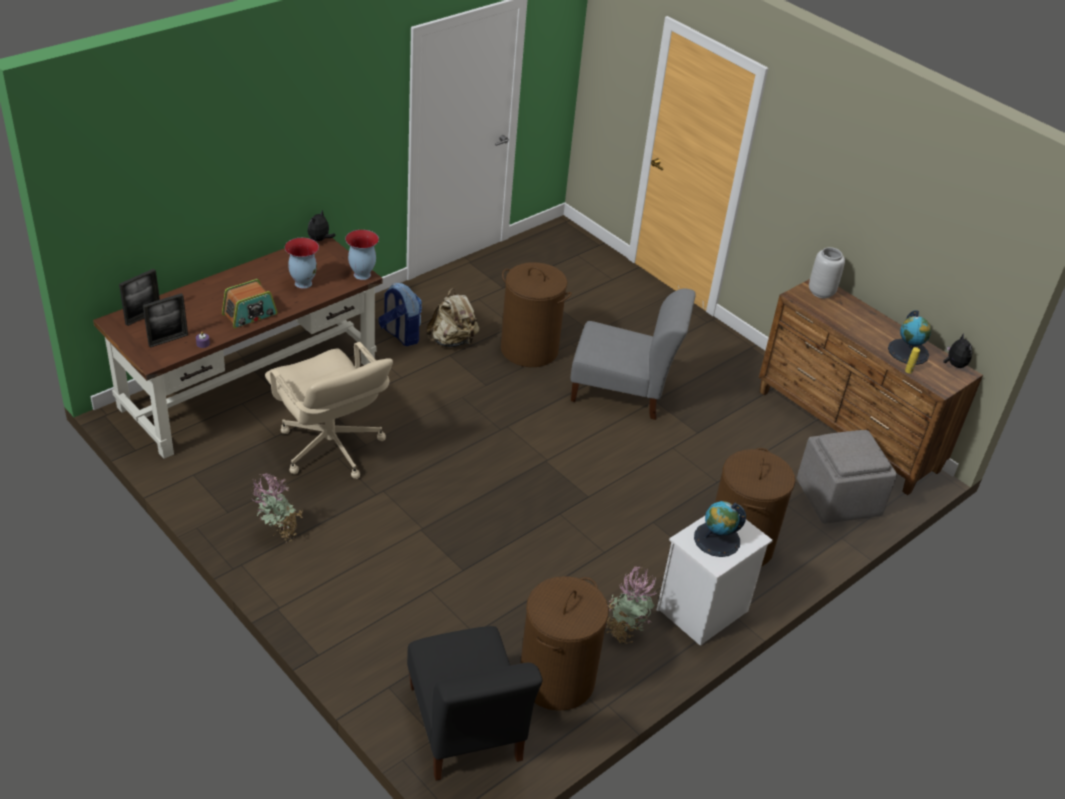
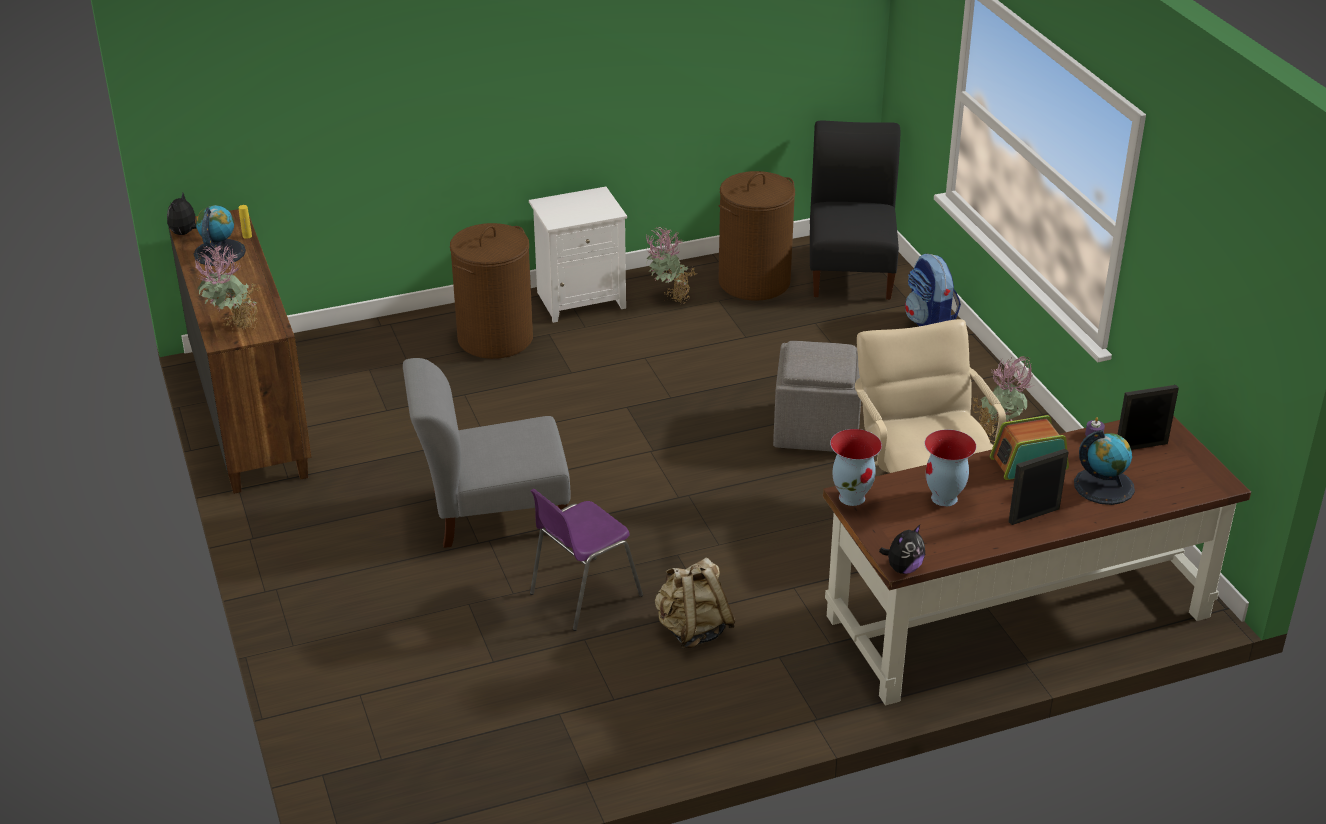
camera: 155 degrees left, 5 degrees down
picture frame [119,269,160,326] -> picture frame moved to [1009,449,1069,525]
backpack [378,283,422,346] -> backpack moved to [905,253,961,326]
brown laundry basket [501,262,572,367] -> purple chair [530,489,643,631]
grey chair [571,289,696,420] -> grey chair turned 45 degrees counterclockwise [403,358,570,548]
globe [694,501,746,557] -> globe moved to [1074,430,1135,505]
grey ottoman [797,430,897,524] -> grey ottoman moved to [773,341,861,452]
grey vase [809,247,845,298] -> potted plant [195,245,261,332]

